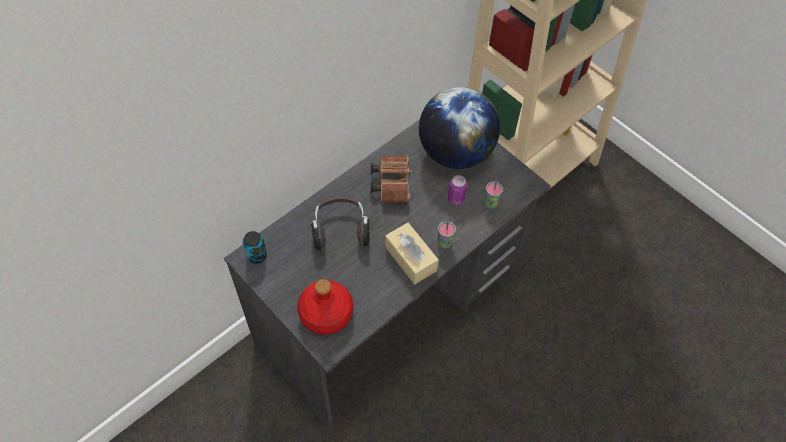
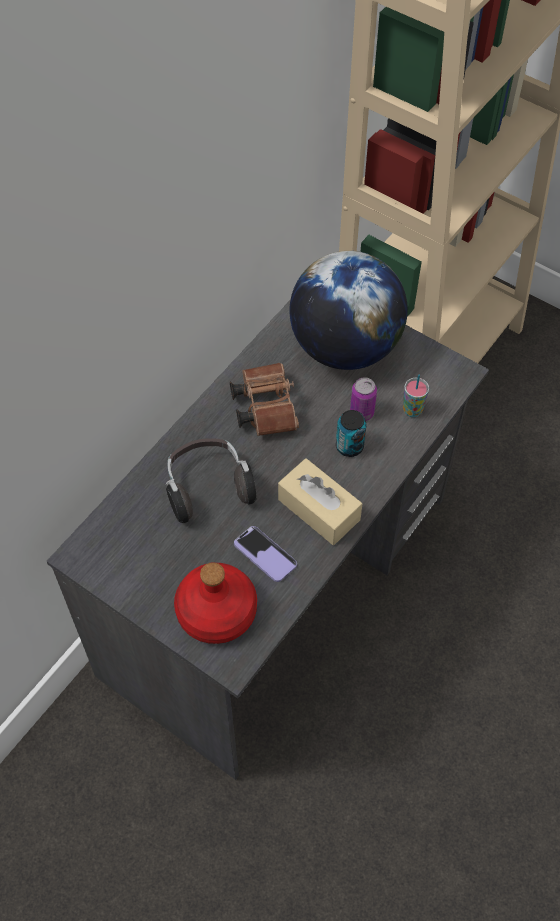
camera: 10 degrees left, 0 degrees up
can [243,231,267,264] -> can moved to [336,410,366,457]
cup [438,221,456,249] -> none
none -> phone [234,526,297,582]

